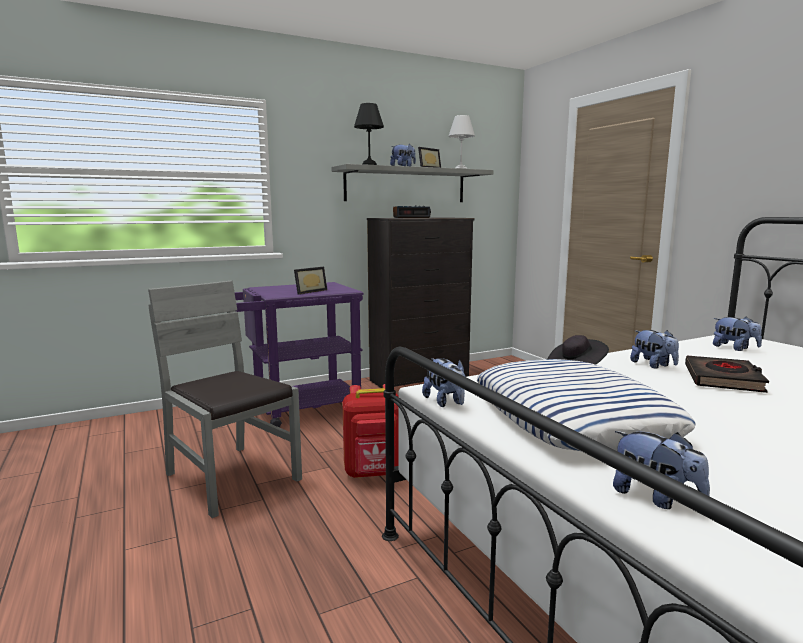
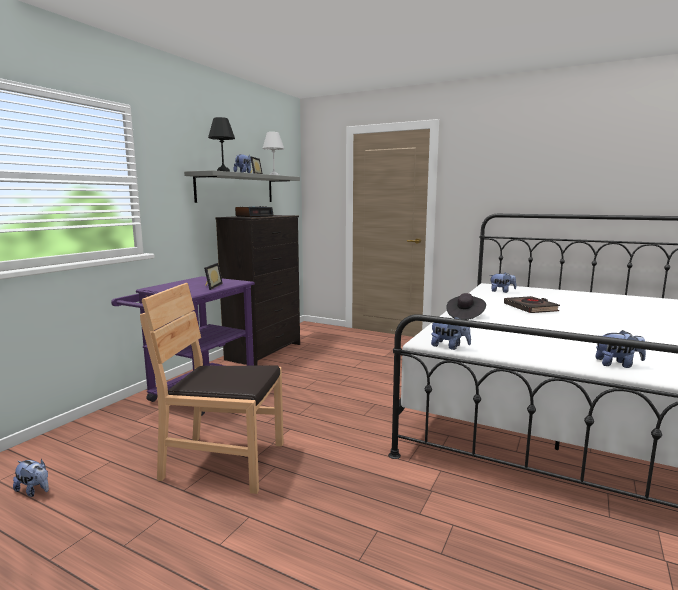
camera: 35 degrees left, 0 degrees up
grey chair [148,280,302,518] -> brown chair [140,283,284,494]
red backpack [342,384,399,478] -> none
pillow [477,359,696,451] -> none
plush toy [630,330,679,369] -> plush toy moved to [13,459,49,497]

